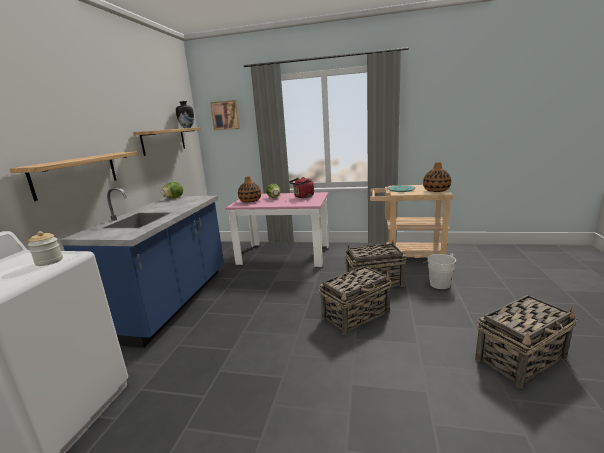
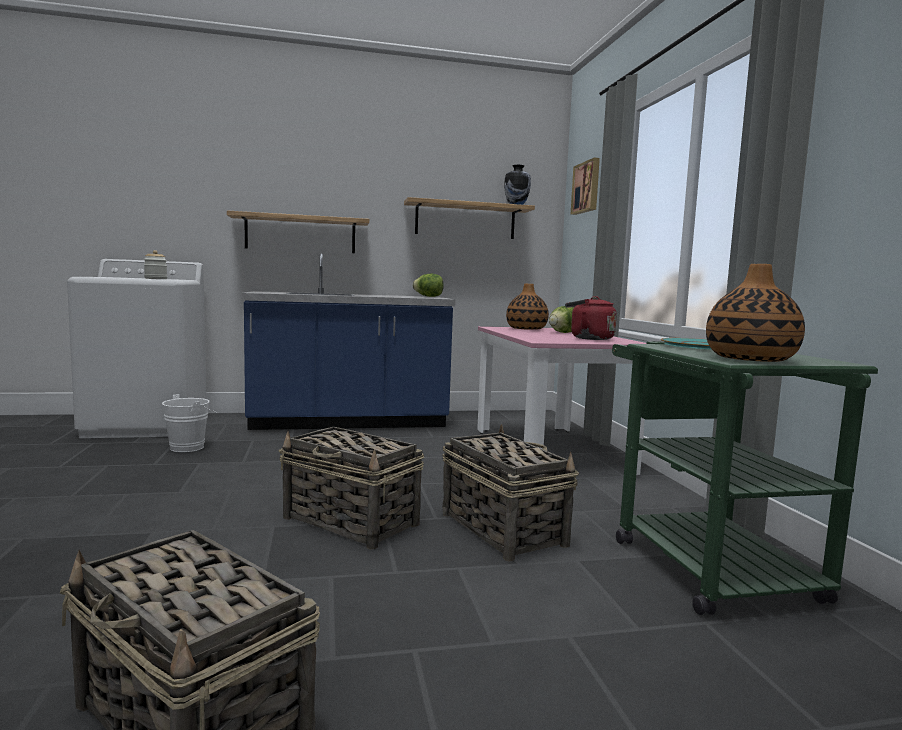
camera: 65 degrees right, 10 degrees down
beige cart [370,185,453,258] -> green cart [612,341,878,615]
white bucket [423,253,456,289] -> white bucket moved to [162,394,217,452]

